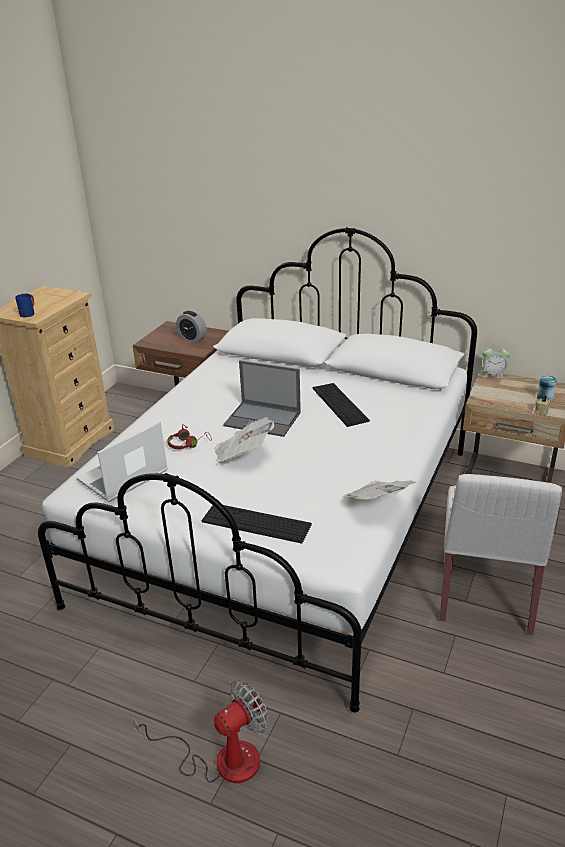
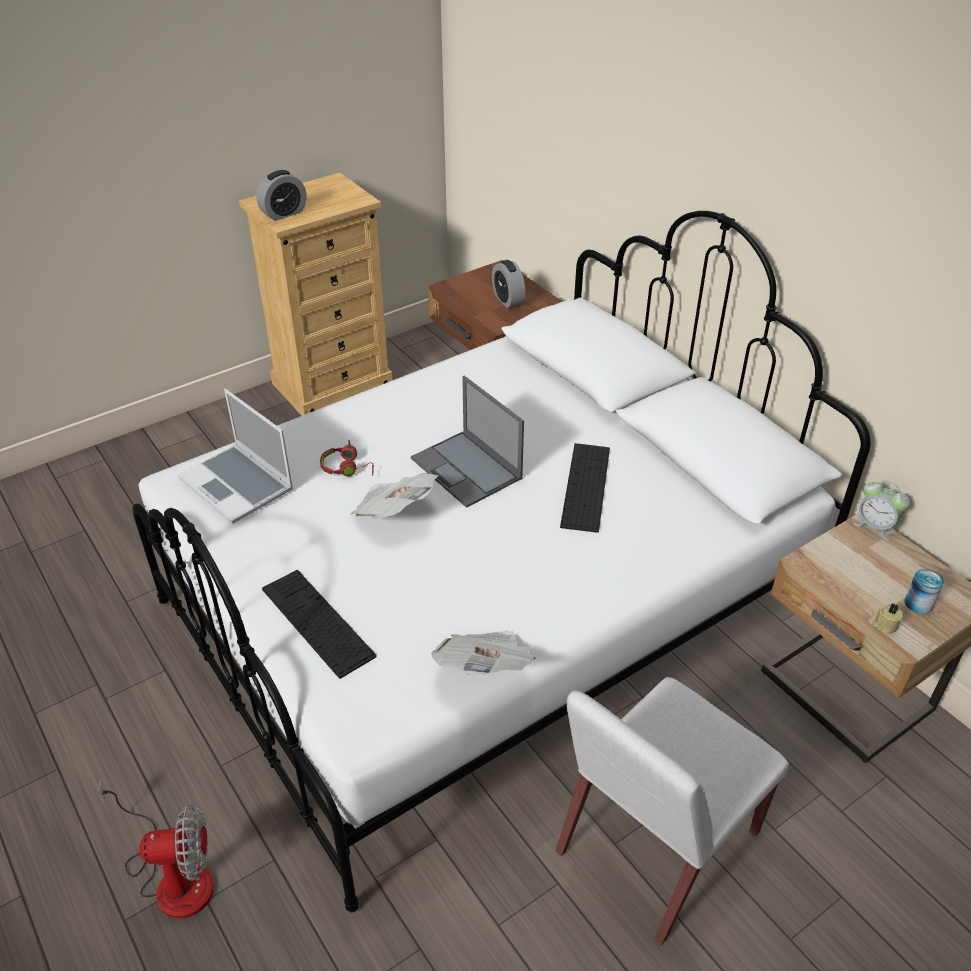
camera: 30 degrees right, 10 degrees up
blue mug [15,294,35,317] -> alarm clock [256,170,306,221]
laptop [76,421,168,502] -> laptop turned 120 degrees counterclockwise [178,389,293,524]

